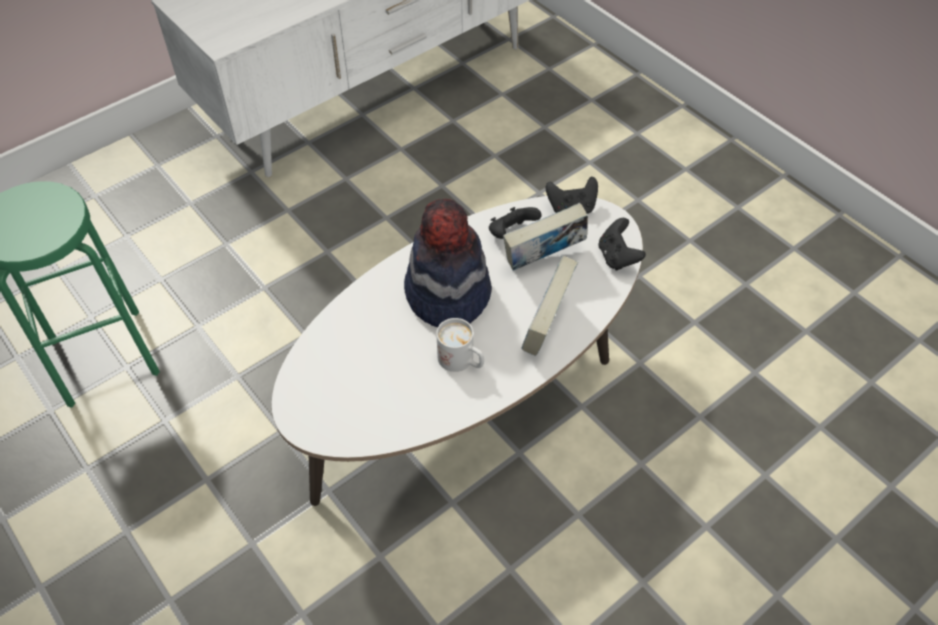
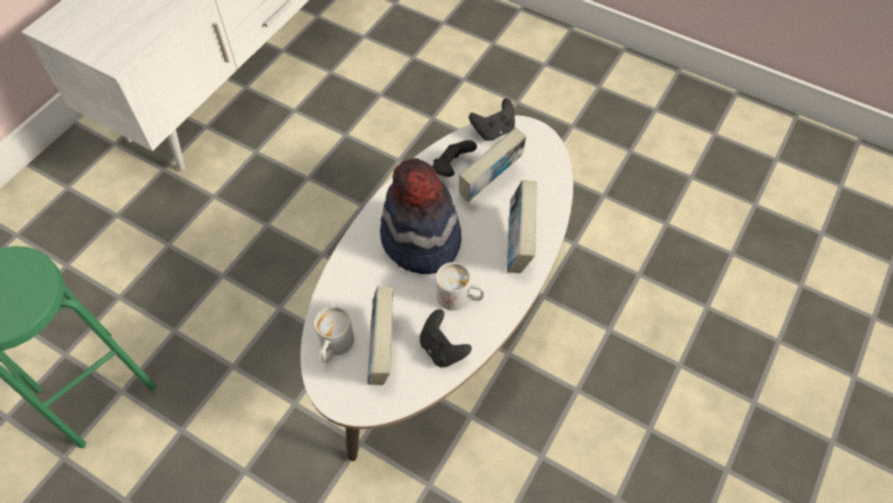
camera: 20 degrees left, 5 degrees up
black game controller [598,218,646,271] -> black game controller moved to [420,309,472,368]
none -> white mug [315,306,354,363]
none -> book [367,286,394,385]

